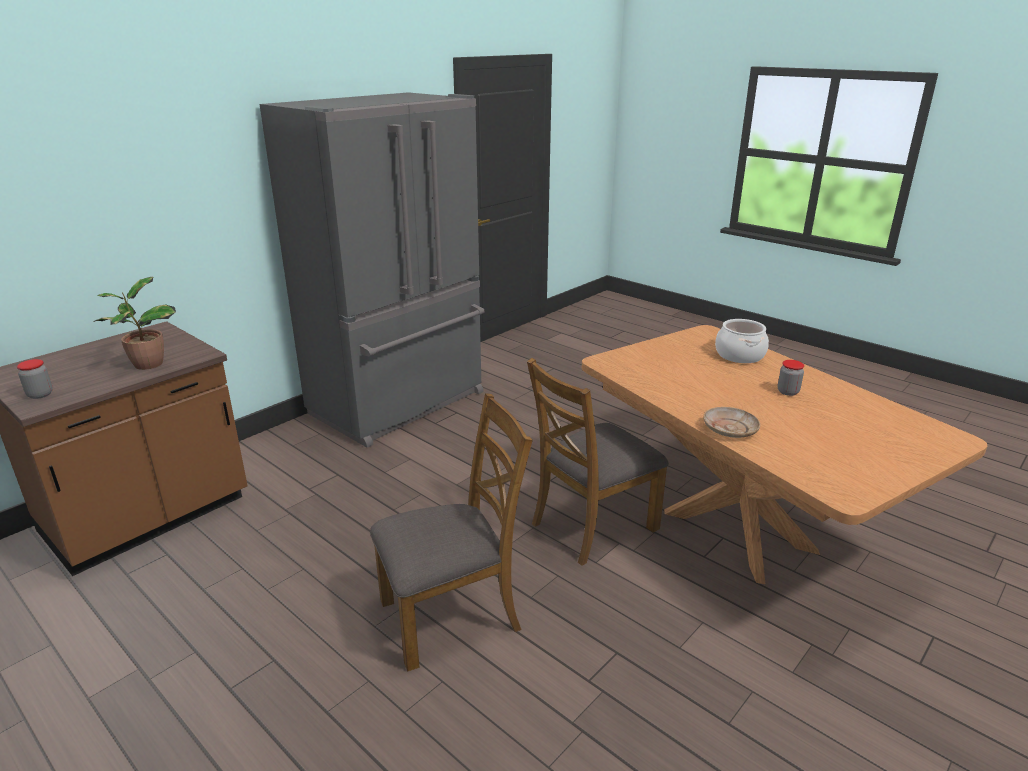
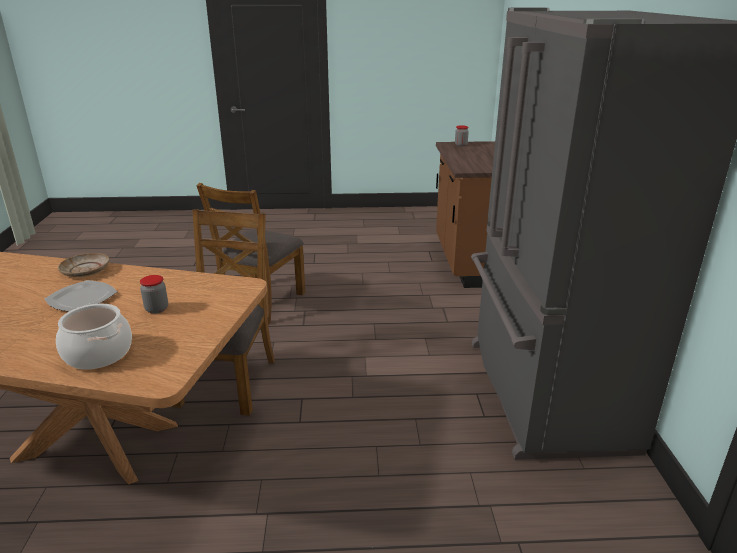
camera: 135 degrees right, 0 degrees up
potted plant [93,277,176,370] -> none
jar [778,360,804,396] -> jar moved to [140,275,168,314]
none -> plate [45,280,117,312]

